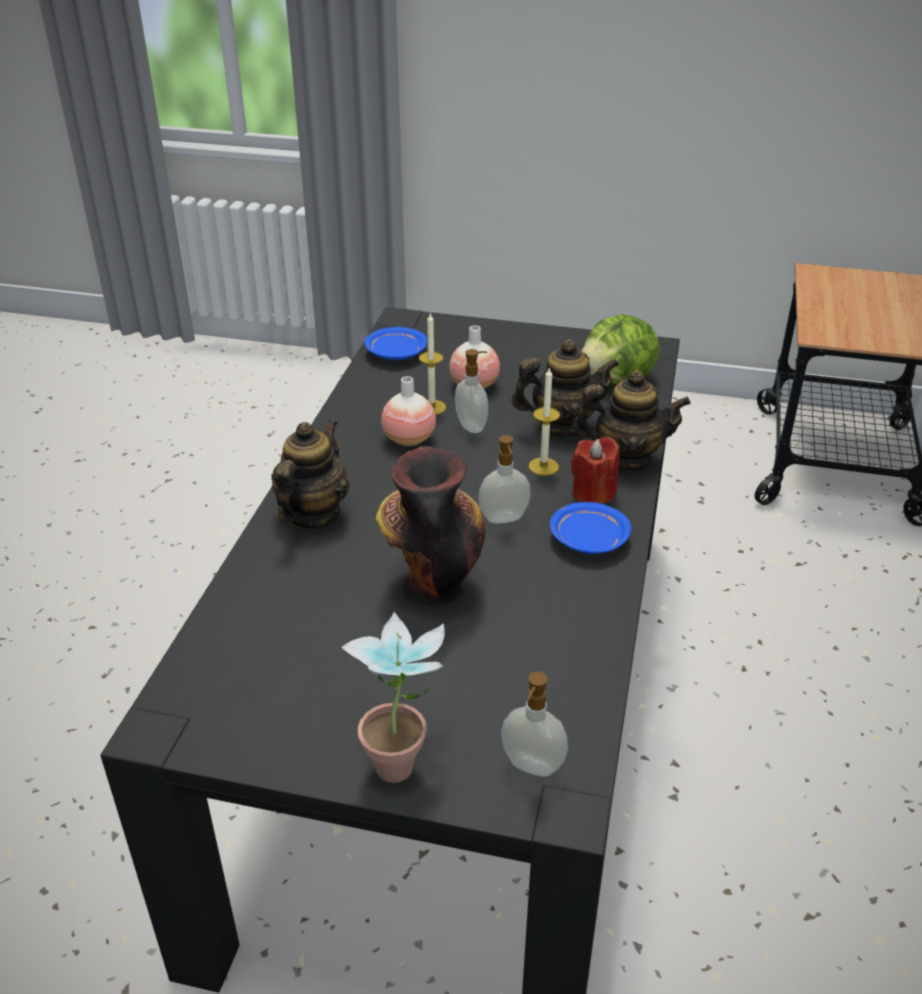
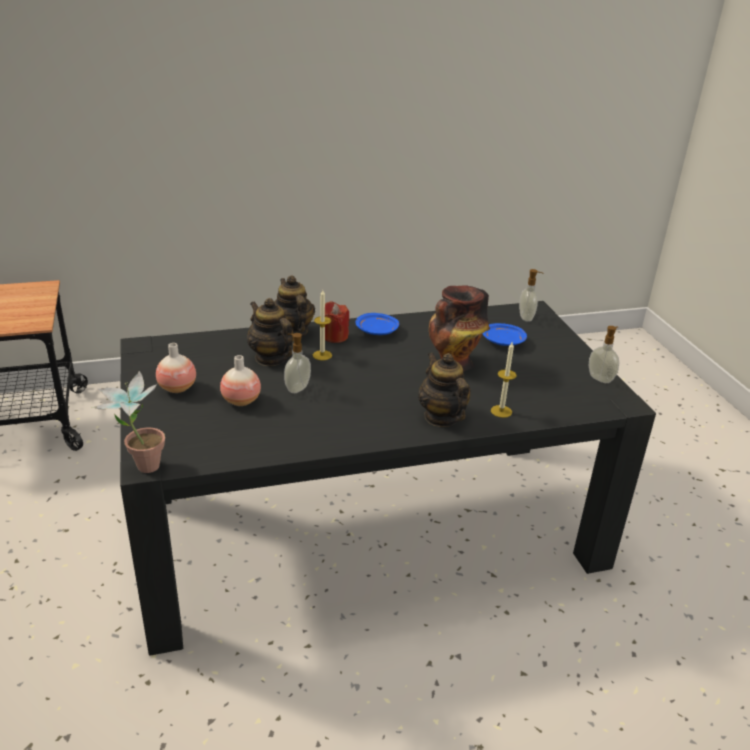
camera: 120 degrees left, 5 degrees down
teapot [271,419,350,529] -> teapot turned 75 degrees clockwise [418,353,471,427]
potted plant [342,612,445,783] -> potted plant moved to [92,371,165,473]
blue plate [364,327,427,360] -> blue plate moved to [482,323,527,346]
vase [381,376,436,446] -> vase moved to [156,343,196,393]
candle [419,312,446,415] -> candle moved to [491,342,517,418]
soap dispenser [478,435,531,524] -> soap dispenser moved to [589,326,619,383]
lettuce [582,314,660,384] -> none

